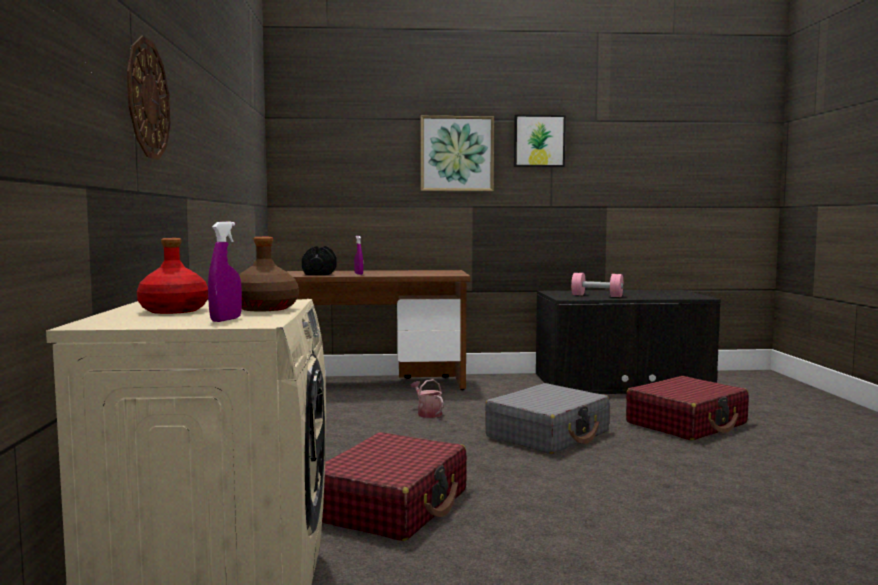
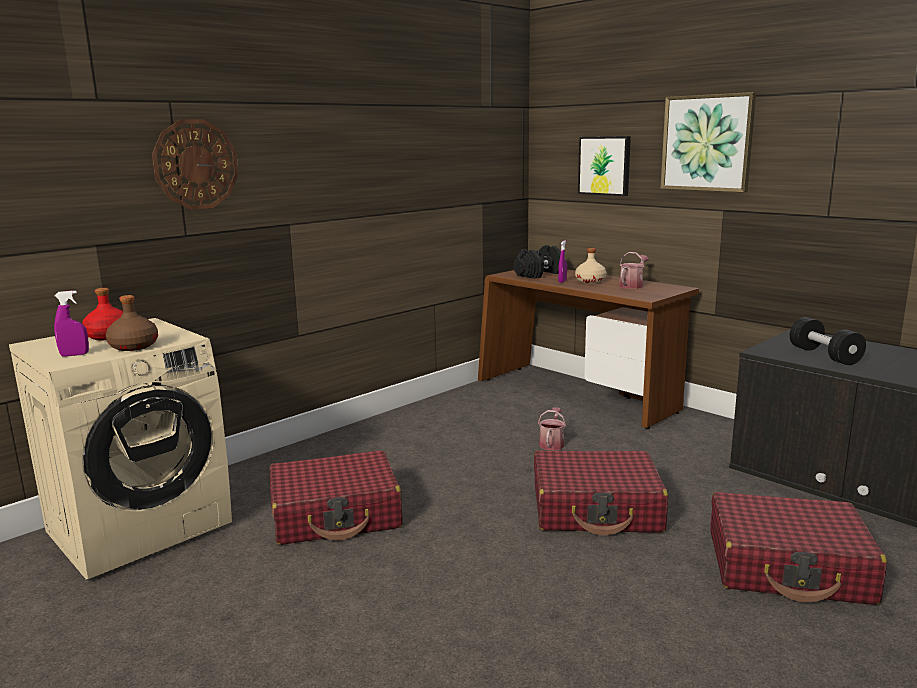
camera: 50 degrees right, 10 degrees up
grey suitcase [485,383,610,454] -> red suitcase [534,450,668,535]
picture [514,115,566,167] -> picture moved to [578,136,631,196]
pink dumbbell [571,273,623,297] -> black dumbbell [789,317,866,365]
none -> beige bottle [575,248,606,283]
none -> watering can [619,252,649,289]

